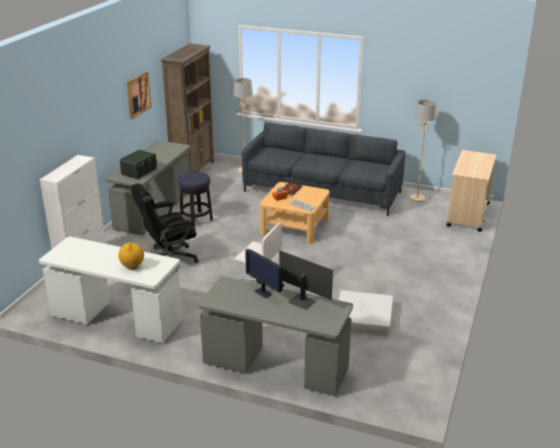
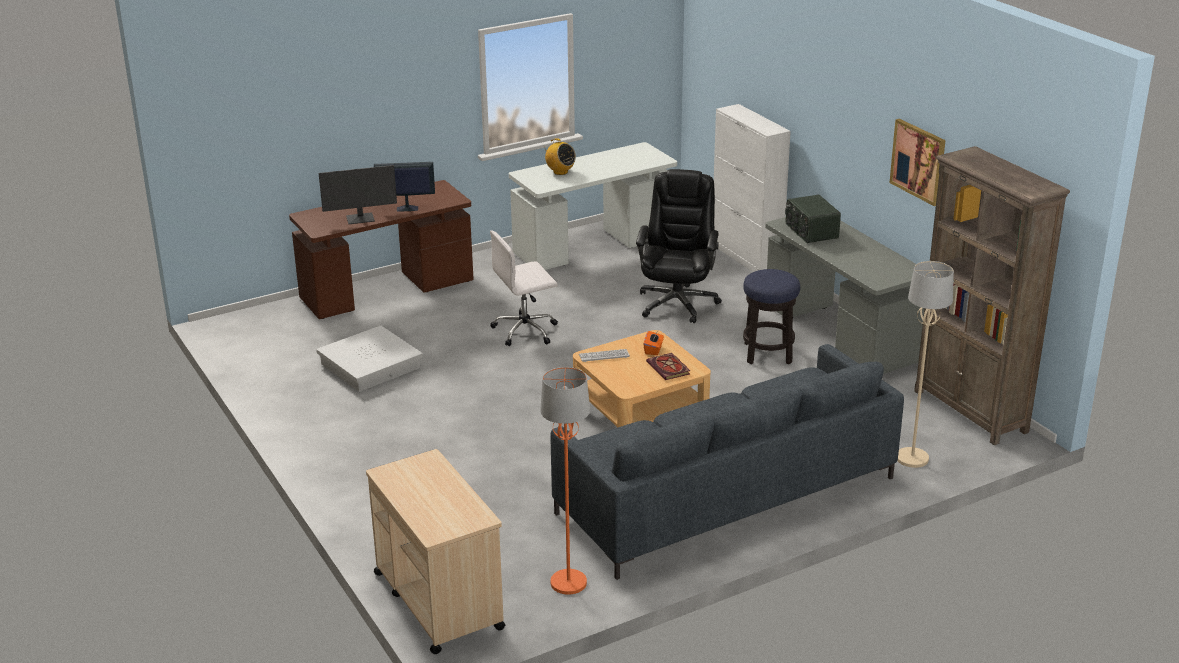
camera: 130 degrees right, 0 degrees up
grey desk [198,276,353,396] -> brown desk [289,180,474,319]
beige floor lamp [410,99,436,202] -> orange floor lamp [540,367,590,594]

